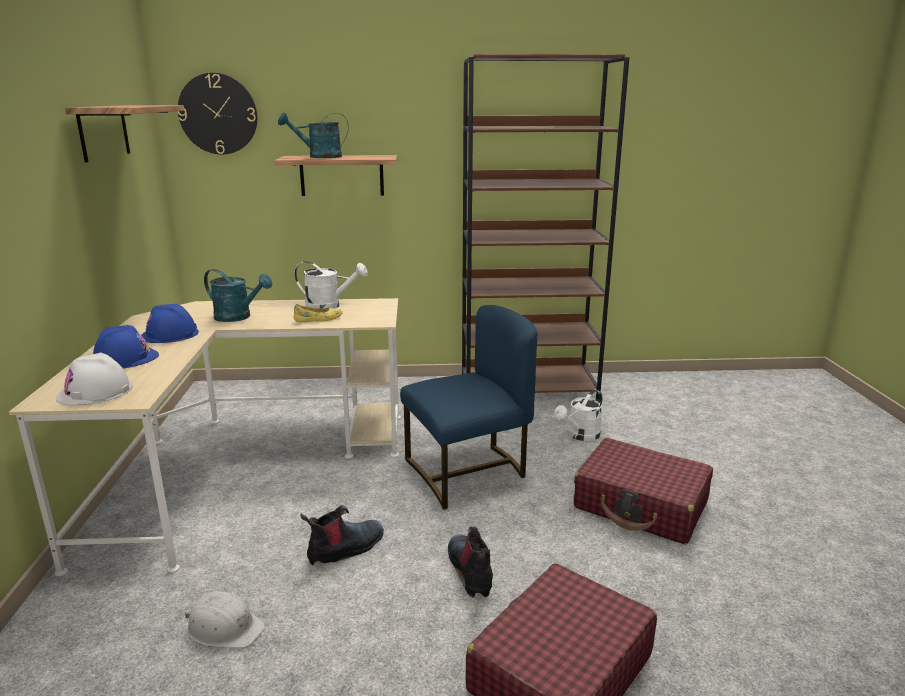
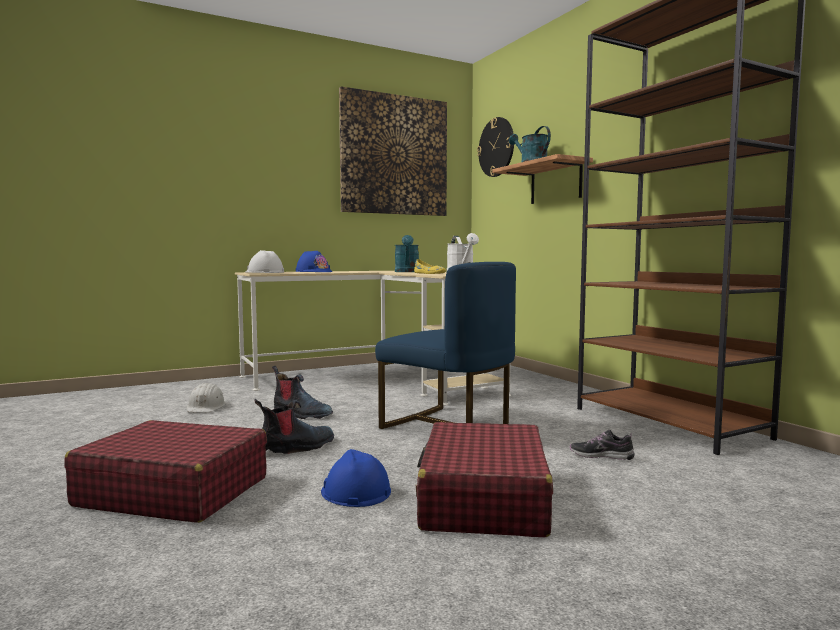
camera: 65 degrees right, 15 degrees down
shelf [65,105,184,162] -> picture [339,86,447,216]
blue hard hat [141,304,199,343] -> blue hard hat moved to [321,449,391,507]
white watering can [554,390,602,441] -> shoe [570,430,635,460]

